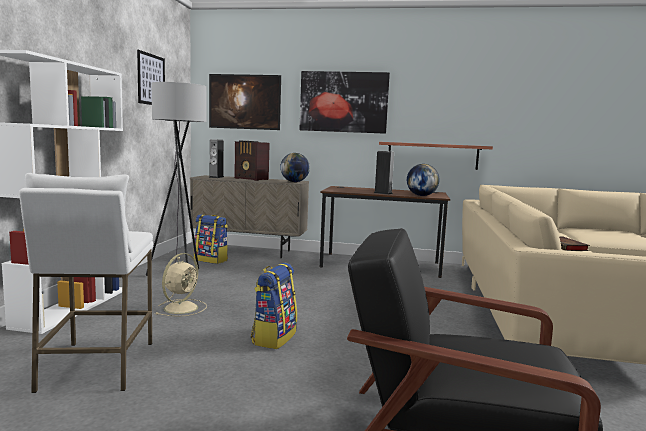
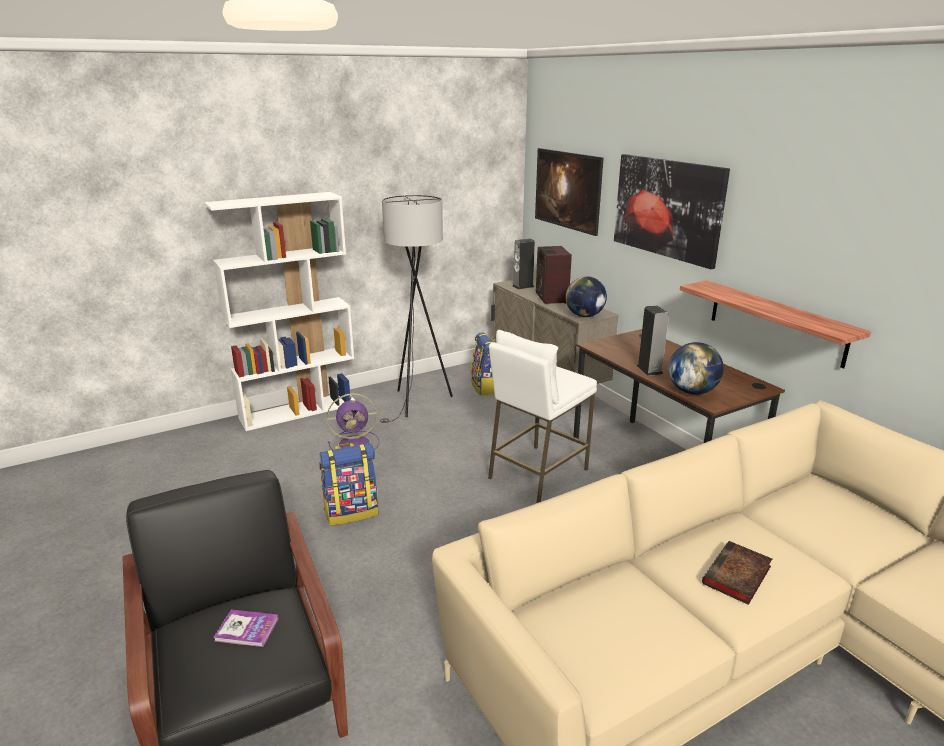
camera: 50 degrees right, 15 degrees up
white stool [19,173,153,393] -> white stool moved to [488,330,597,503]
picture [137,50,165,105] -> none
beige fan [155,253,207,317] -> purple fan [327,393,379,450]
none -> book [213,610,279,647]

